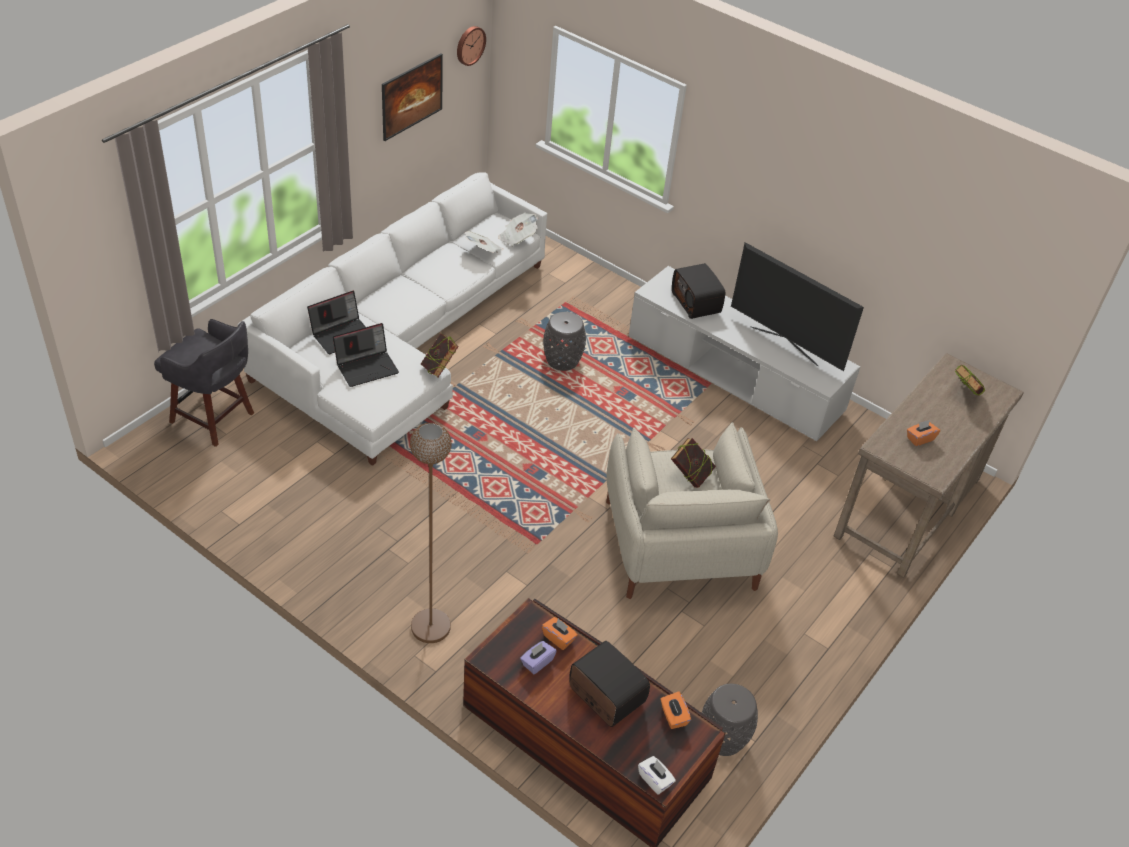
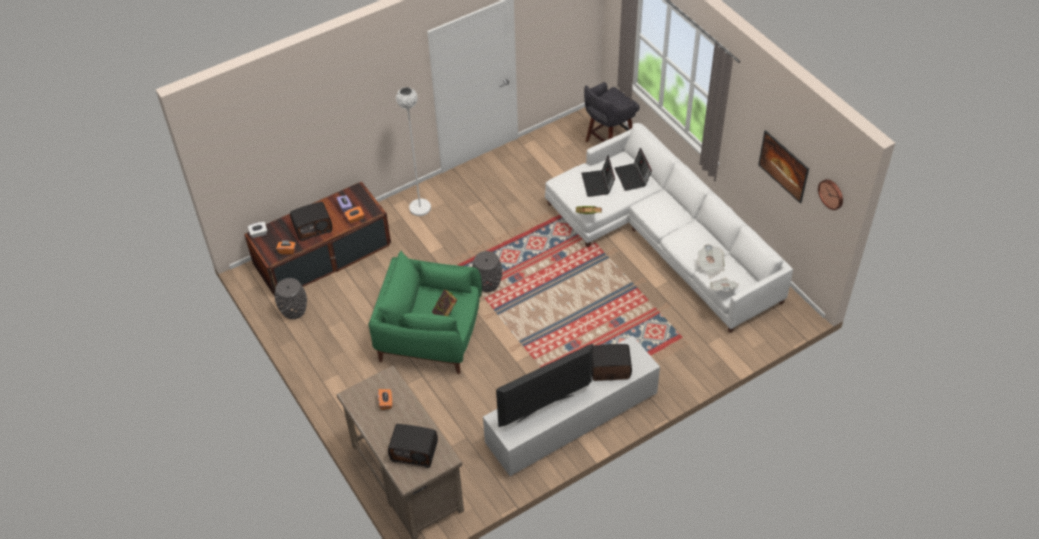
camera: 115 degrees right, 5 degrees up
brown floor lamp [410,423,452,643] -> white floor lamp [396,87,431,216]
grey stool [543,312,586,371] -> grey stool moved to [472,251,502,292]
beige armchair [606,422,778,599] -> green armchair [368,251,482,374]
book [955,365,985,396] -> radio [388,424,438,468]

